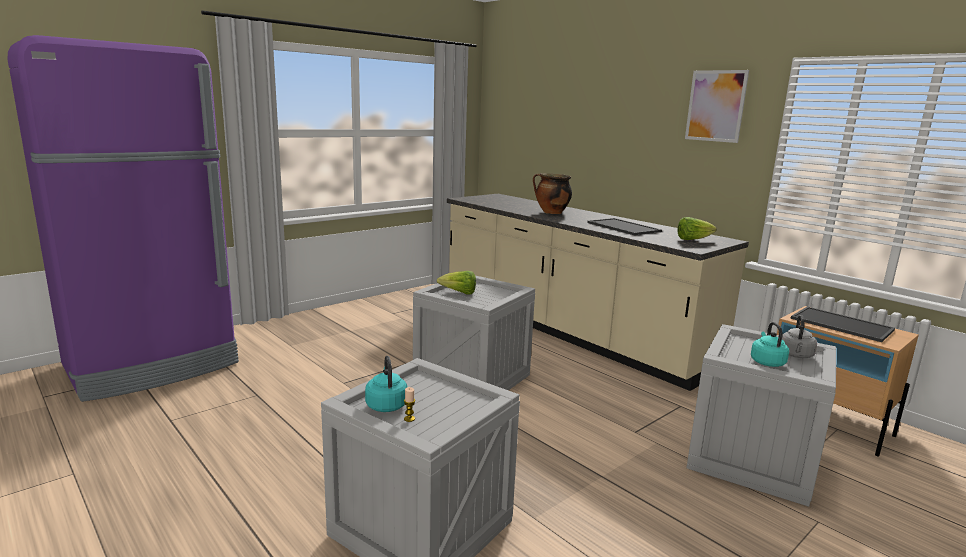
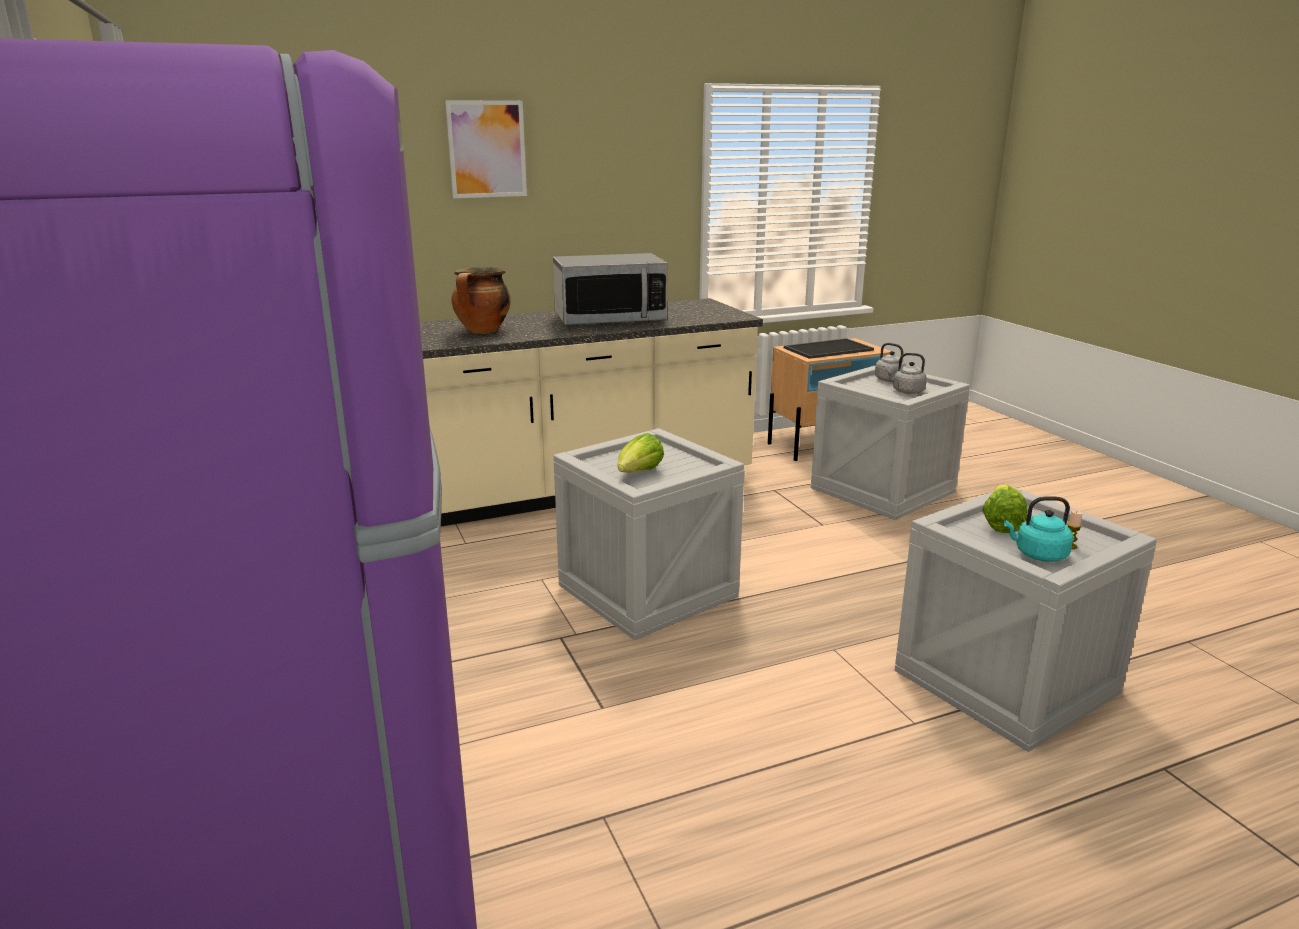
camera: 70 degrees left, 5 degrees up
tray [587,218,662,235] -> microwave [553,253,668,325]
lettuce [677,217,717,240] -> lettuce moved to [982,484,1028,533]
picture [685,70,749,143] -> picture moved to [445,100,527,198]
turquoise kettle [751,322,789,367] -> grey kettle [886,353,927,394]

